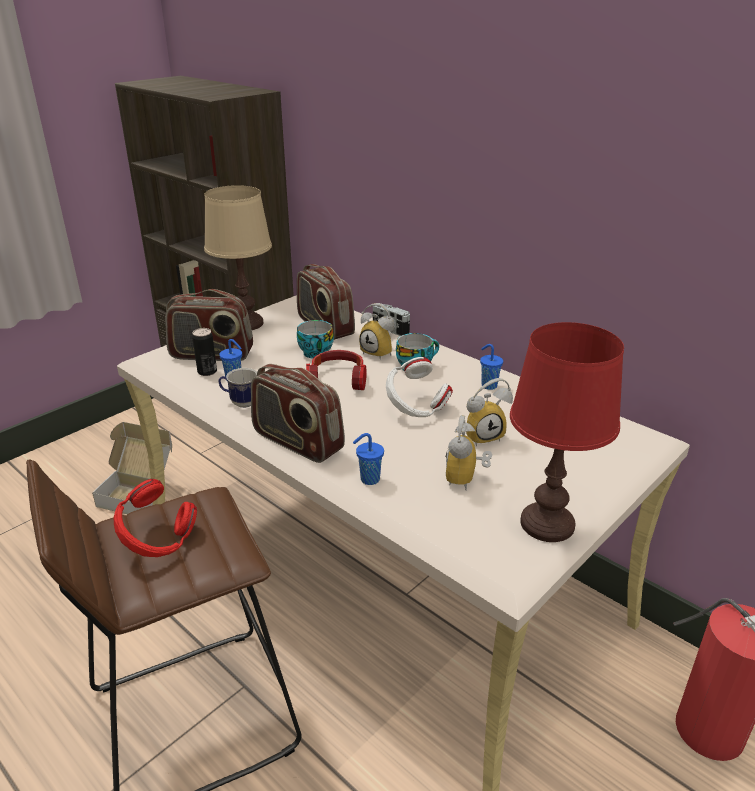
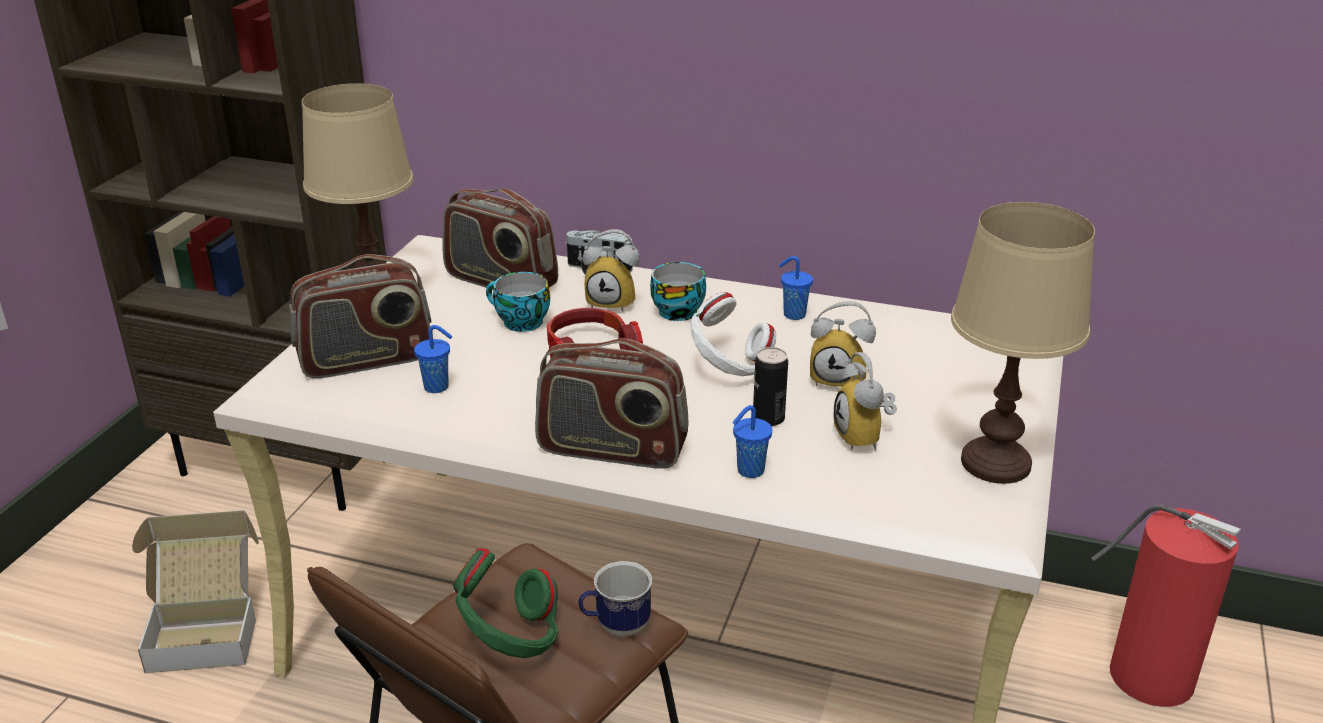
camera: 25 degrees left, 0 degrees up
red headphones [114,479,197,557] -> green headphones [453,548,558,658]
can [192,328,217,376] -> can moved to [753,347,788,426]
mug [218,368,257,408] -> mug moved to [579,561,652,636]
alarm clock [466,378,513,446] -> alarm clock turned 60 degrees clockwise [810,301,876,387]
red table lamp [510,322,624,542] -> beige table lamp [951,202,1095,484]

